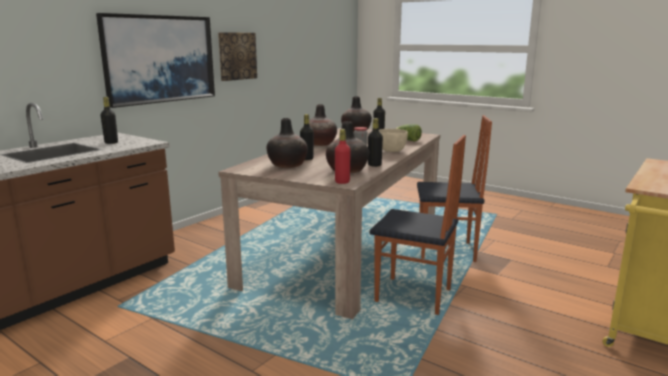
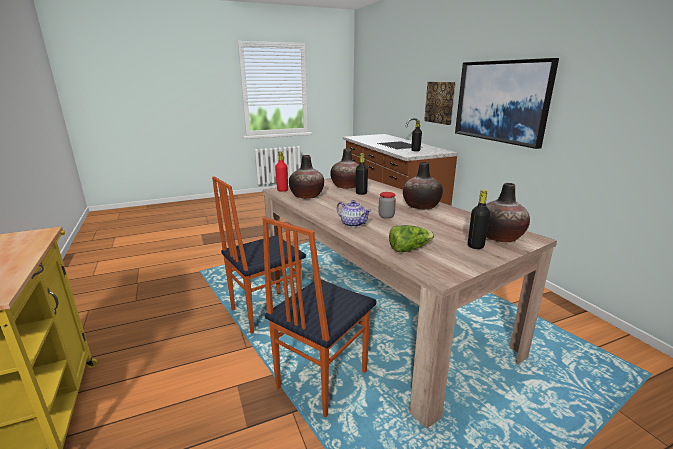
camera: 120 degrees right, 5 degrees up
picture [218,32,257,81] -> picture moved to [424,82,456,125]
black bottle [368,118,383,167] -> none
beige bowl [379,129,408,152] -> teapot [336,200,371,227]

